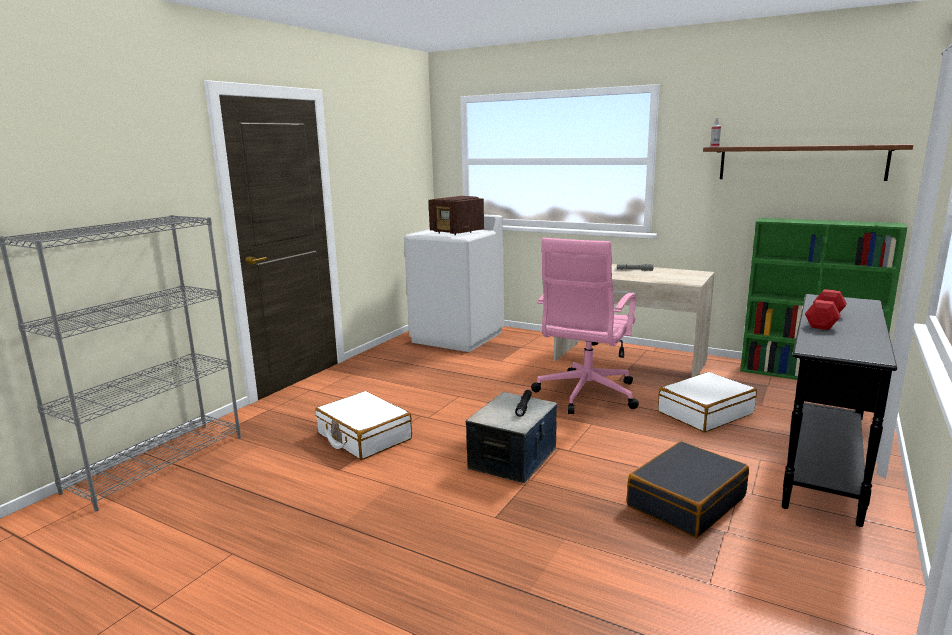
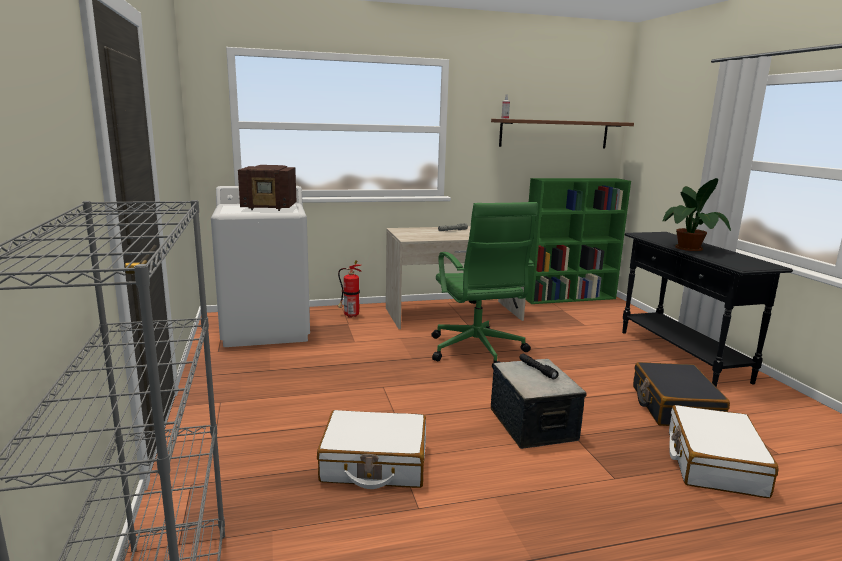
camera: 45 degrees left, 0 degrees up
pink office chair [531,238,639,414] -> green office chair [432,202,538,370]
white suitcase [658,372,757,432] -> white suitcase moved to [669,405,778,498]
red dumbbell [805,289,847,330] -> potted plant [662,178,731,251]
none -> fire extinguisher [338,260,361,318]

